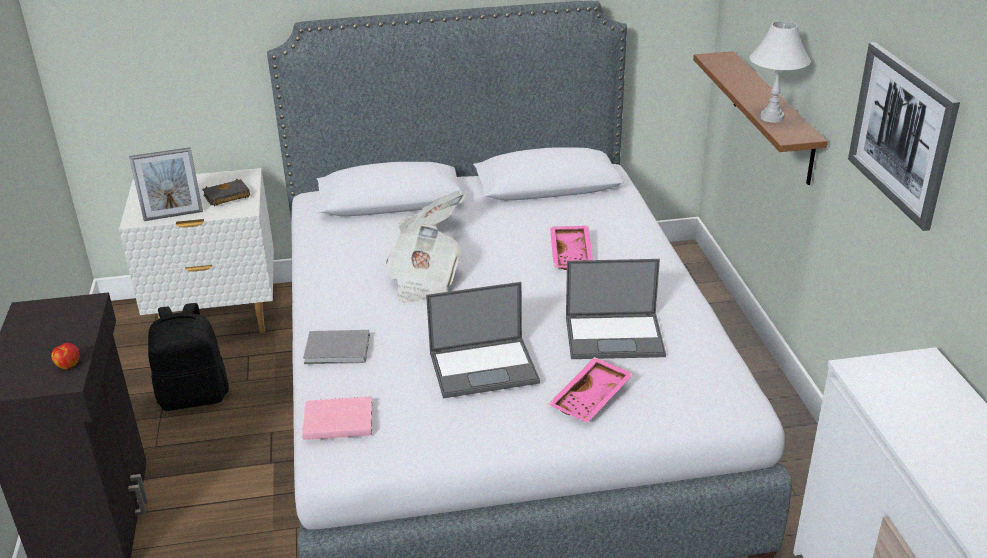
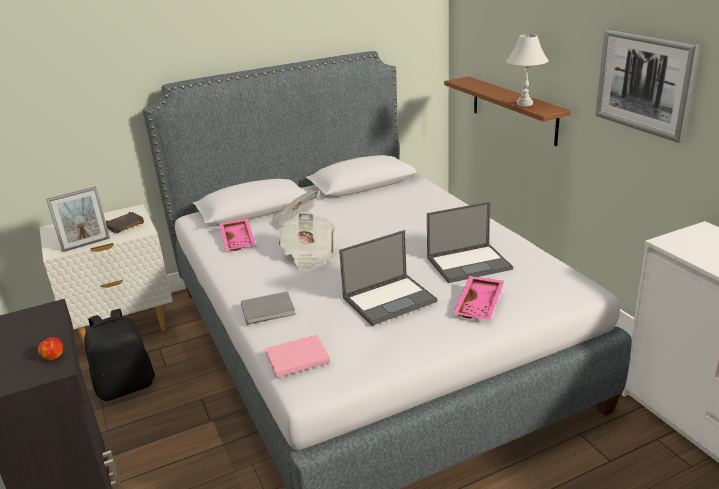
camera: 15 degrees left, 5 degrees down
pink tray [550,226,593,270] -> pink tray moved to [219,218,256,251]

